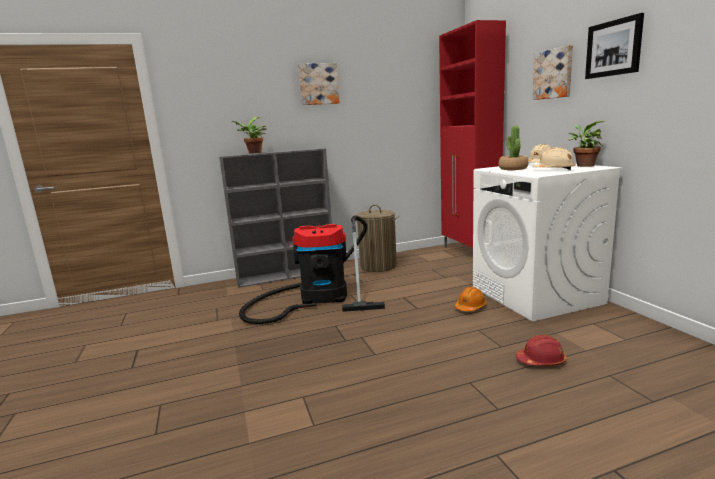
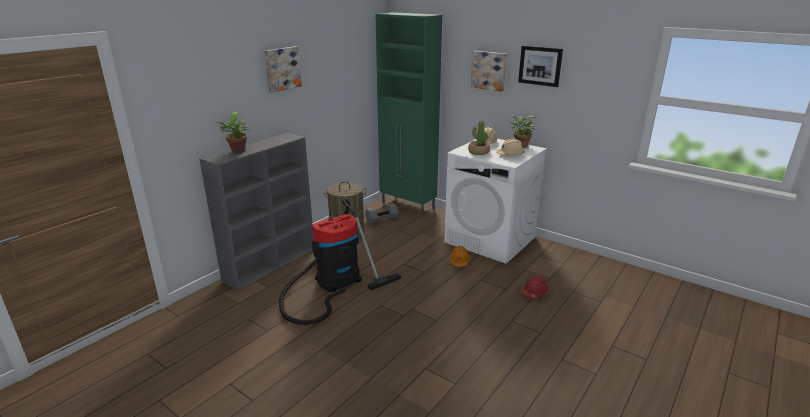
camera: 35 degrees left, 10 degrees up
red cabinet [439,20,506,248] -> green cabinet [376,12,442,215]
none -> grey dumbbell [365,203,398,224]

